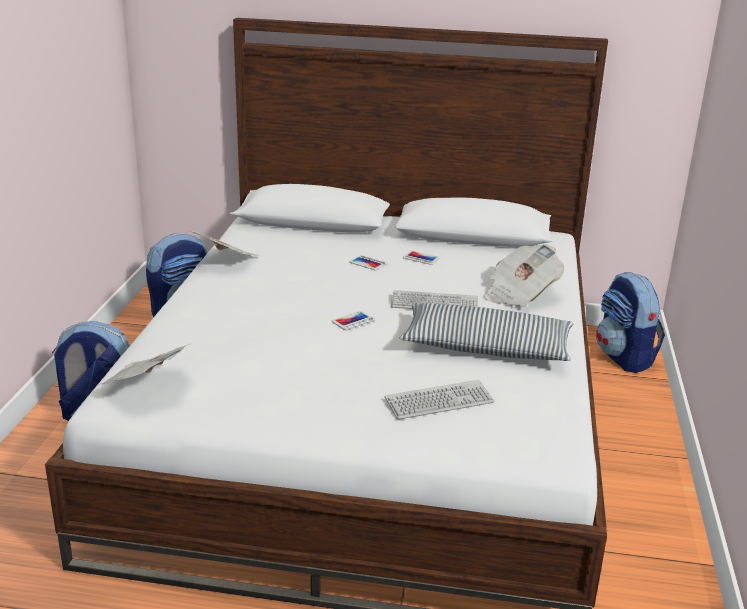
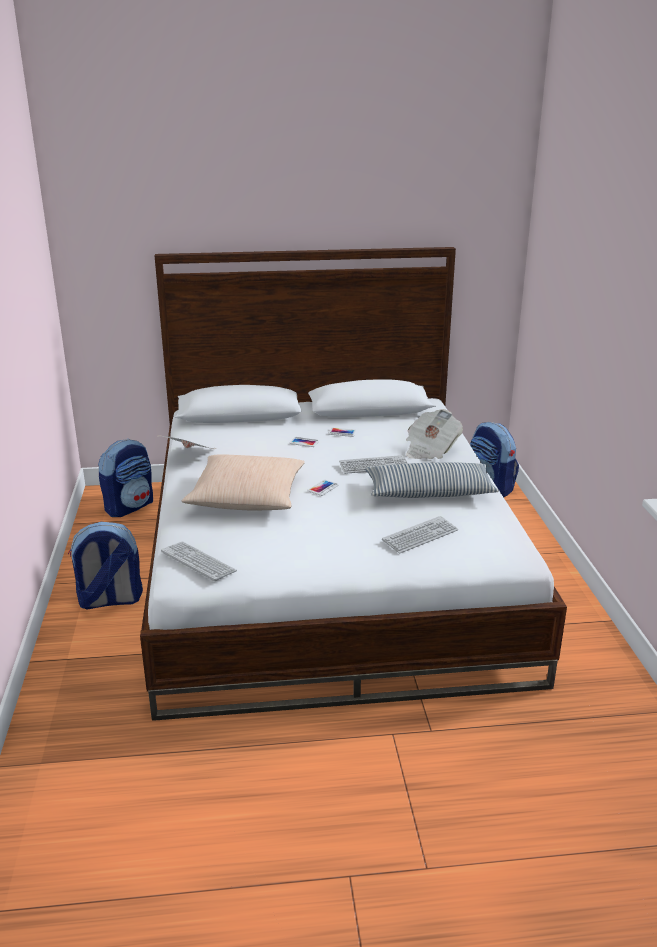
camera: 15 degrees left, 0 degrees up
newspaper [99,344,190,385] -> keyboard [161,542,237,581]
none -> beige pillow [182,454,305,511]

